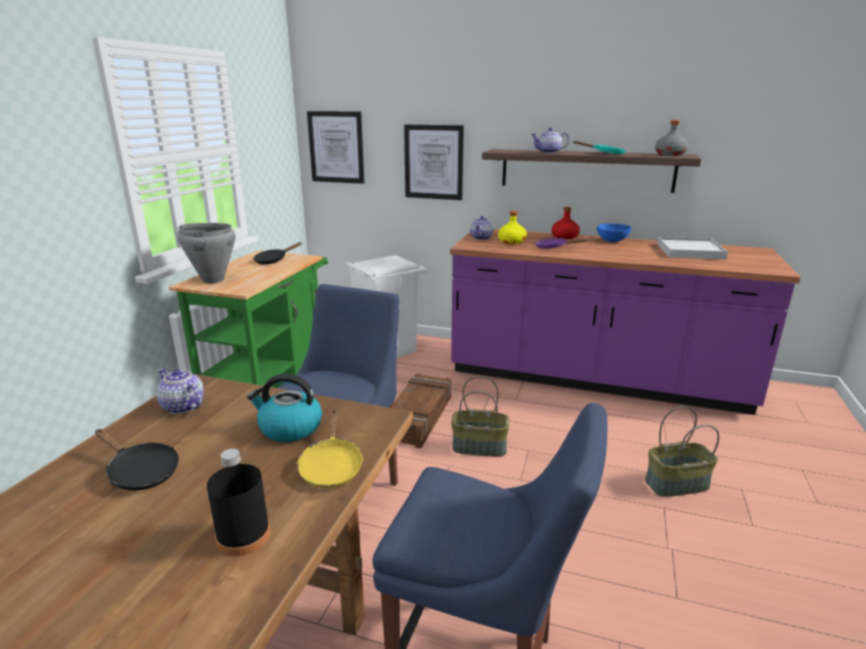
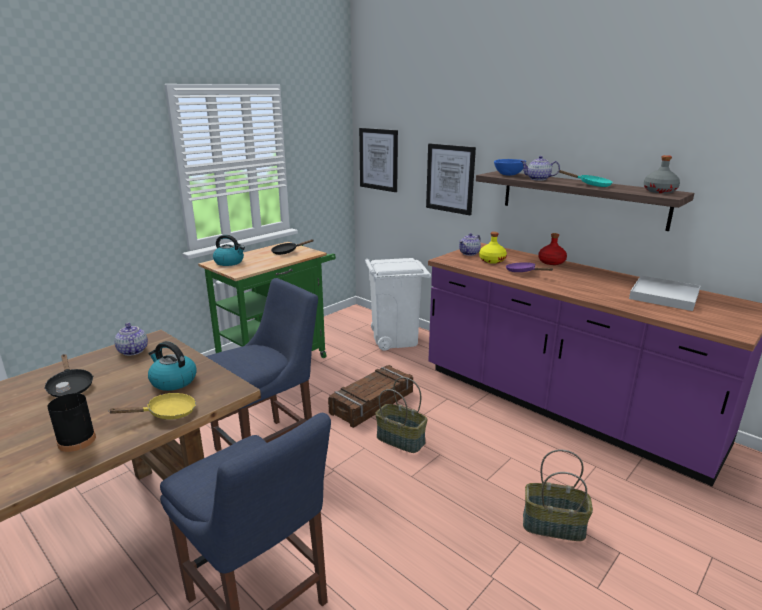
camera: 25 degrees right, 0 degrees up
grey cooking pot [177,223,235,283] -> kettle [213,235,245,266]
yellow frying pan [296,409,364,488] -> yellow frying pan turned 135 degrees counterclockwise [109,393,196,420]
blue bowl [597,224,632,242] -> blue bowl moved to [494,159,526,176]

